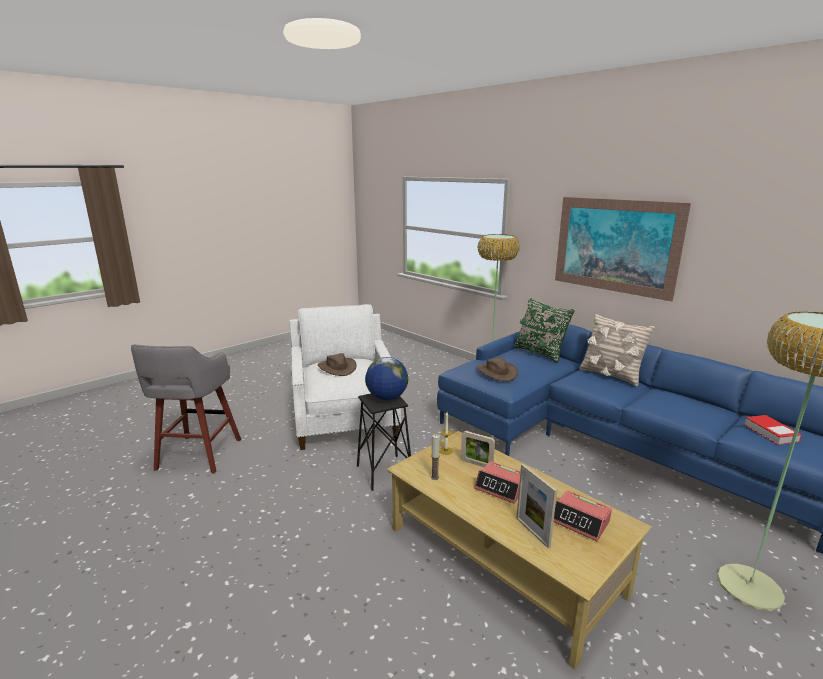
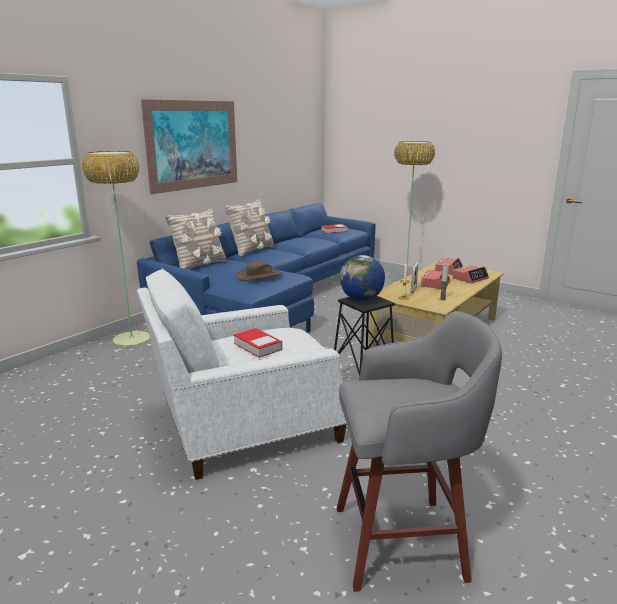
camera: 100 degrees left, 0 degrees up
brown hat [318,353,357,376] -> book [233,328,282,358]
green pillow [514,298,574,363] -> beige pillow [165,209,227,270]
picture frame [516,464,557,548] -> alarm clock [453,265,489,283]

